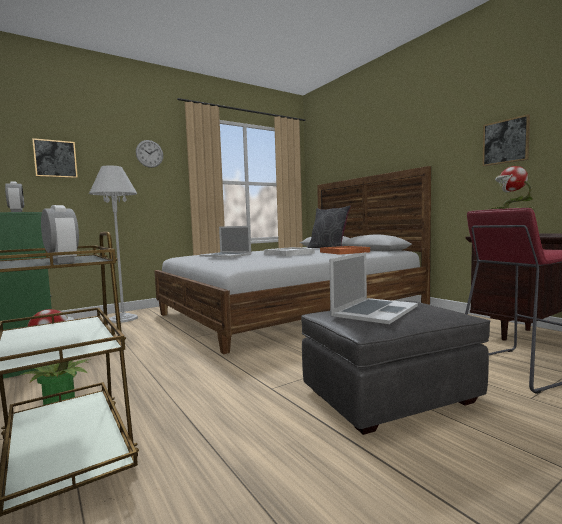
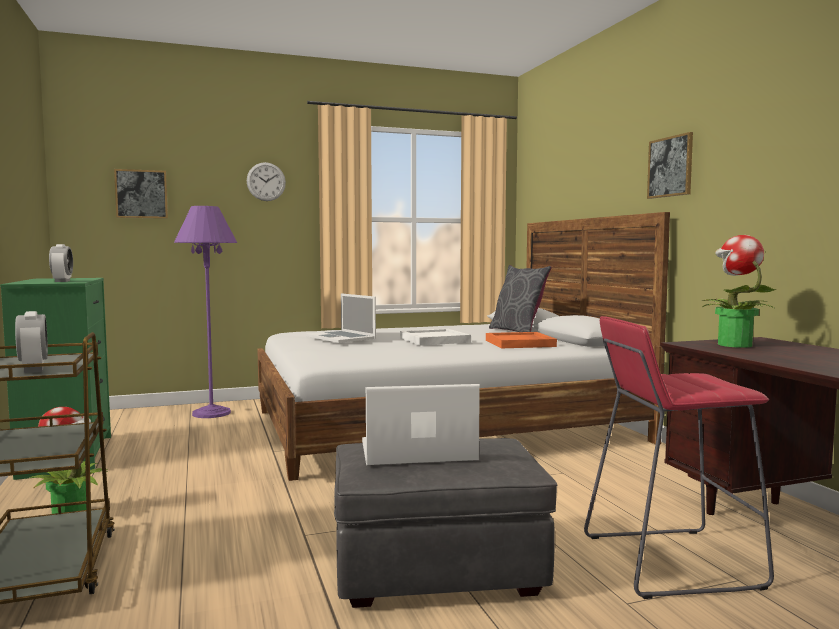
camera: 15 degrees right, 0 degrees up
white floor lamp [89,165,138,323] -> purple floor lamp [174,206,237,418]
laptop [329,252,418,324] -> laptop turned 150 degrees counterclockwise [362,384,480,465]
picture [482,114,530,166] -> picture moved to [647,132,693,199]

